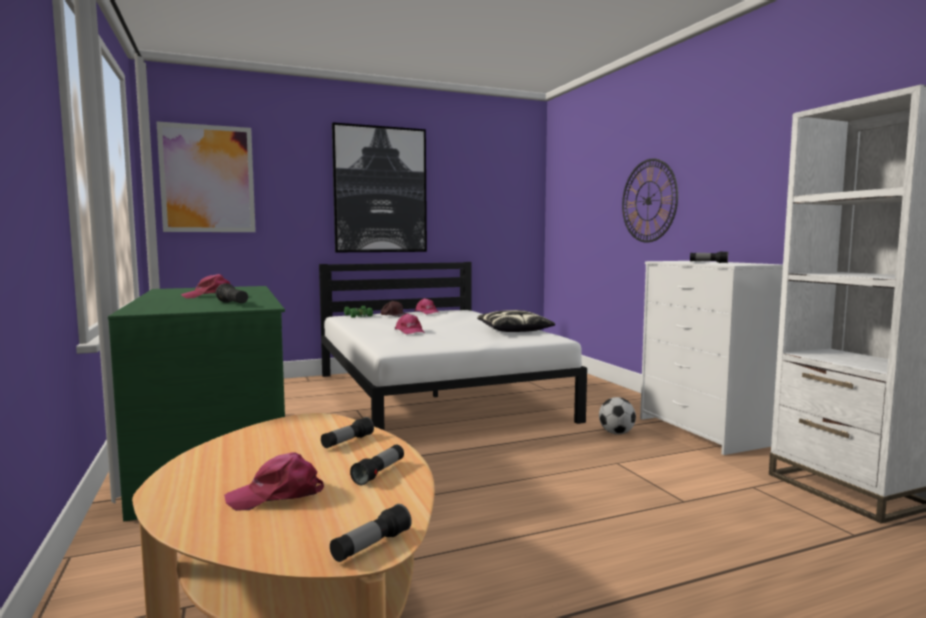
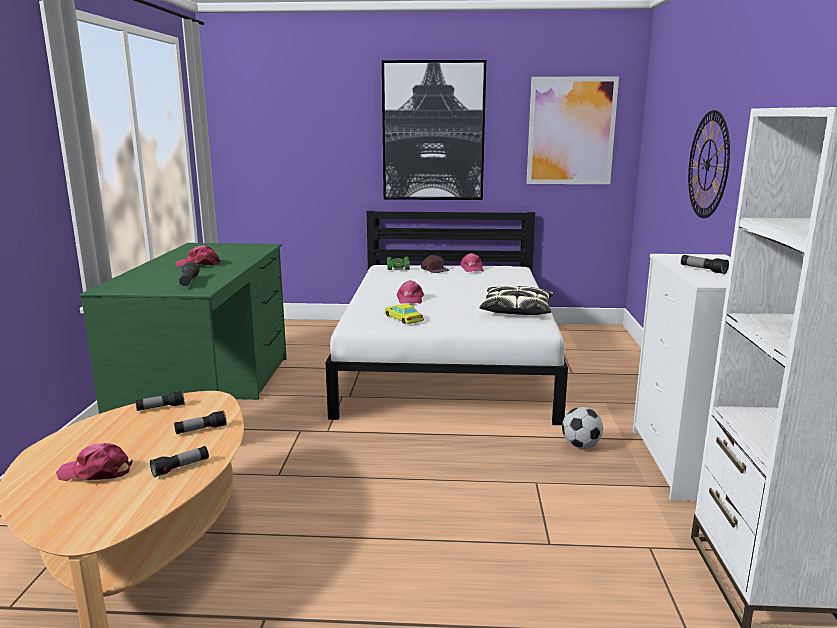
camera: 25 degrees right, 10 degrees up
picture [156,121,256,232] -> picture moved to [526,76,619,184]
flashlight [330,504,412,562] -> flashlight moved to [135,390,185,411]
none -> yellow toy car [385,304,424,324]

